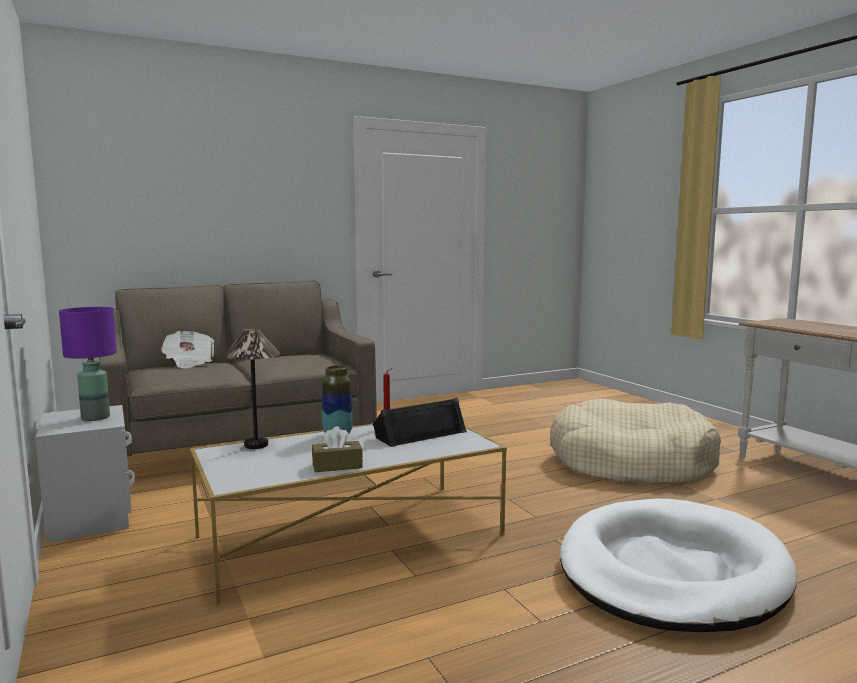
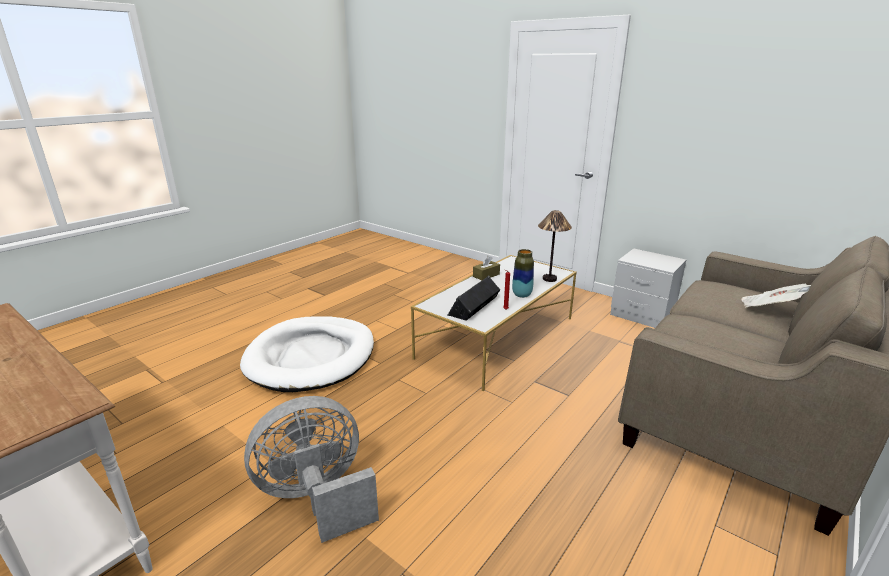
camera: 155 degrees right, 15 degrees up
purple table lamp [59,307,117,421] -> none
beige dog bed [550,398,721,483] -> grey fan [244,396,379,543]

